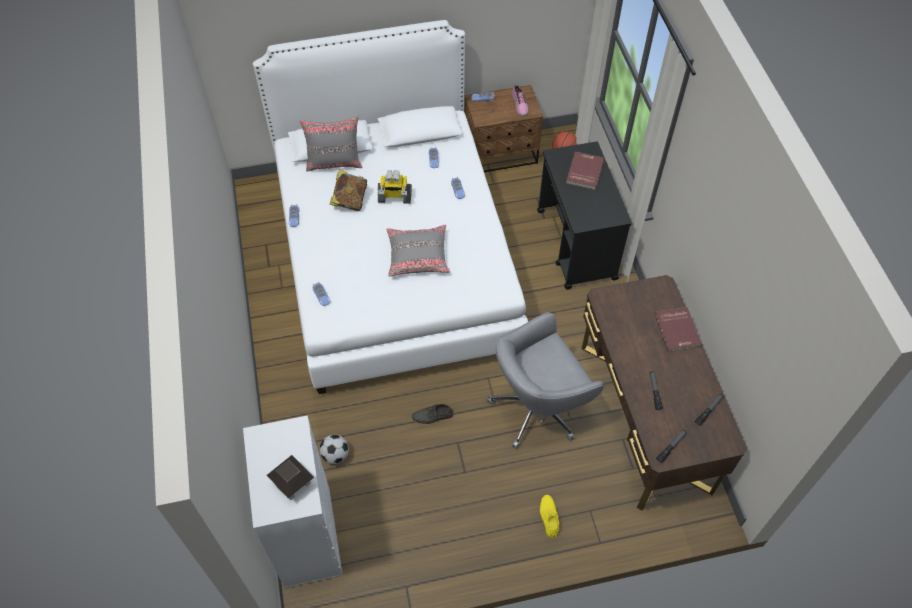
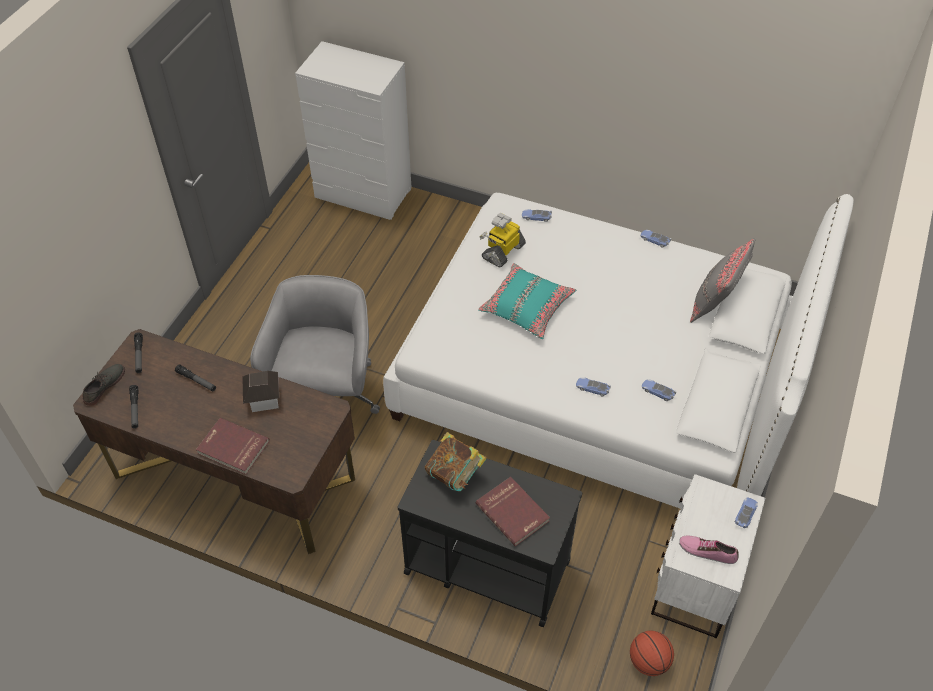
camera: 125 degrees right, 5 degrees down
toy house [267,455,314,500] -> toy house moved to [242,371,279,412]
football [320,435,349,464] -> none
book [330,170,367,211] -> book moved to [425,432,487,491]
toy robot [378,170,412,204] -> toy robot moved to [480,213,526,267]
grey pillow [386,225,450,277] -> turquoise pillow [478,263,576,339]
grey shoe [412,404,453,424] -> grey shoe moved to [82,364,125,406]
brown nightstand [464,85,543,172] -> white nightstand [651,474,765,638]
yellow shoe [540,495,559,538] -> none

